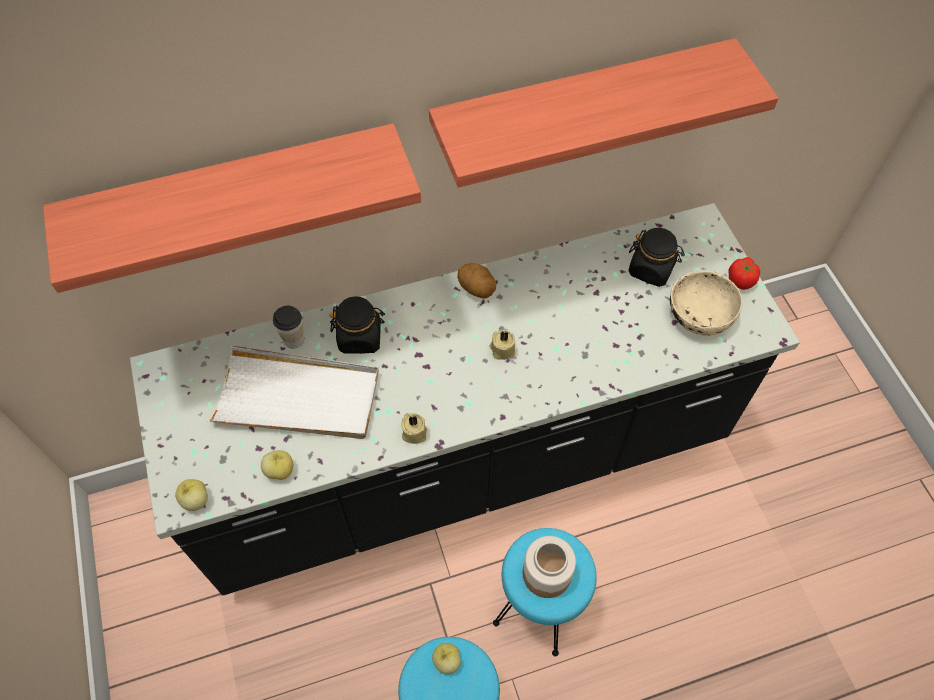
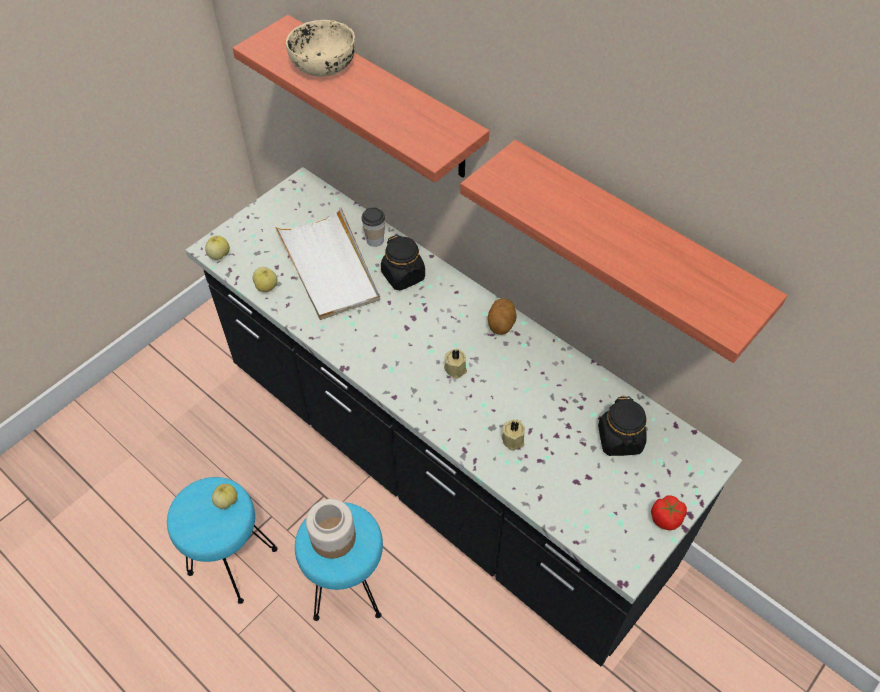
camera: 60 degrees right, 5 degrees down
beige candle [401,413,427,444] -> beige candle moved to [502,420,525,451]
beige bowl [670,270,742,336] -> beige bowl moved to [286,20,356,76]

